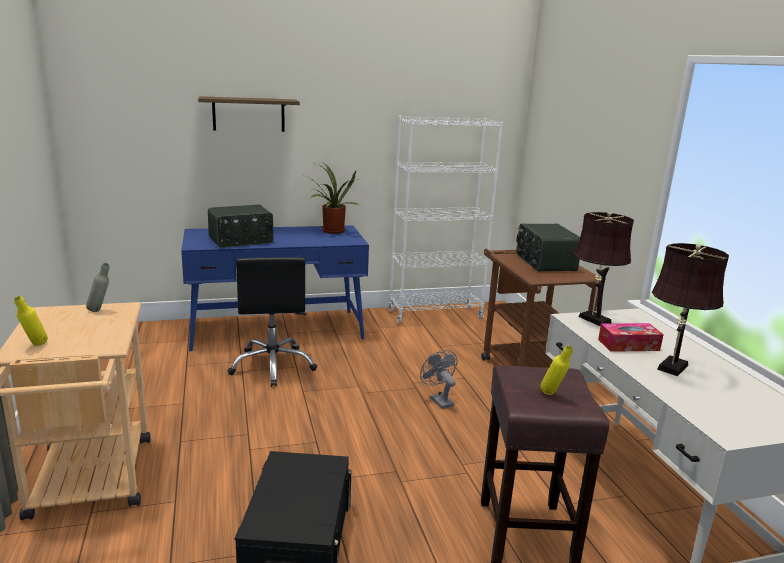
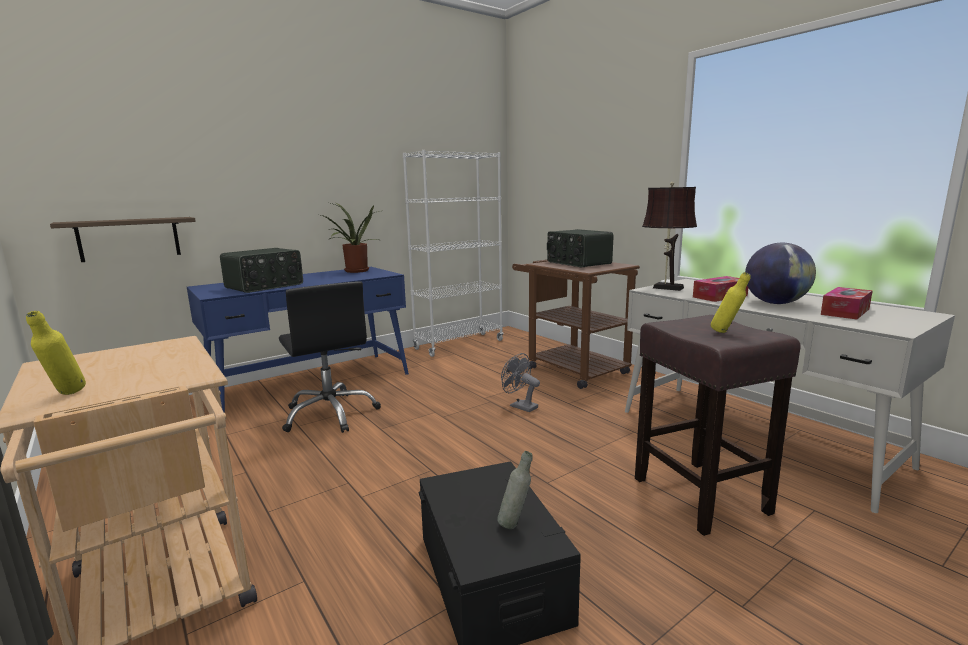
camera: 20 degrees left, 5 degrees down
grey bottle [86,263,109,312] -> grey bottle moved to [497,451,533,529]
shelf [198,96,300,132] -> shelf moved to [50,217,196,262]
brown table lamp [652,243,729,376] -> globe [745,243,816,304]
none -> tissue box [821,287,873,320]

